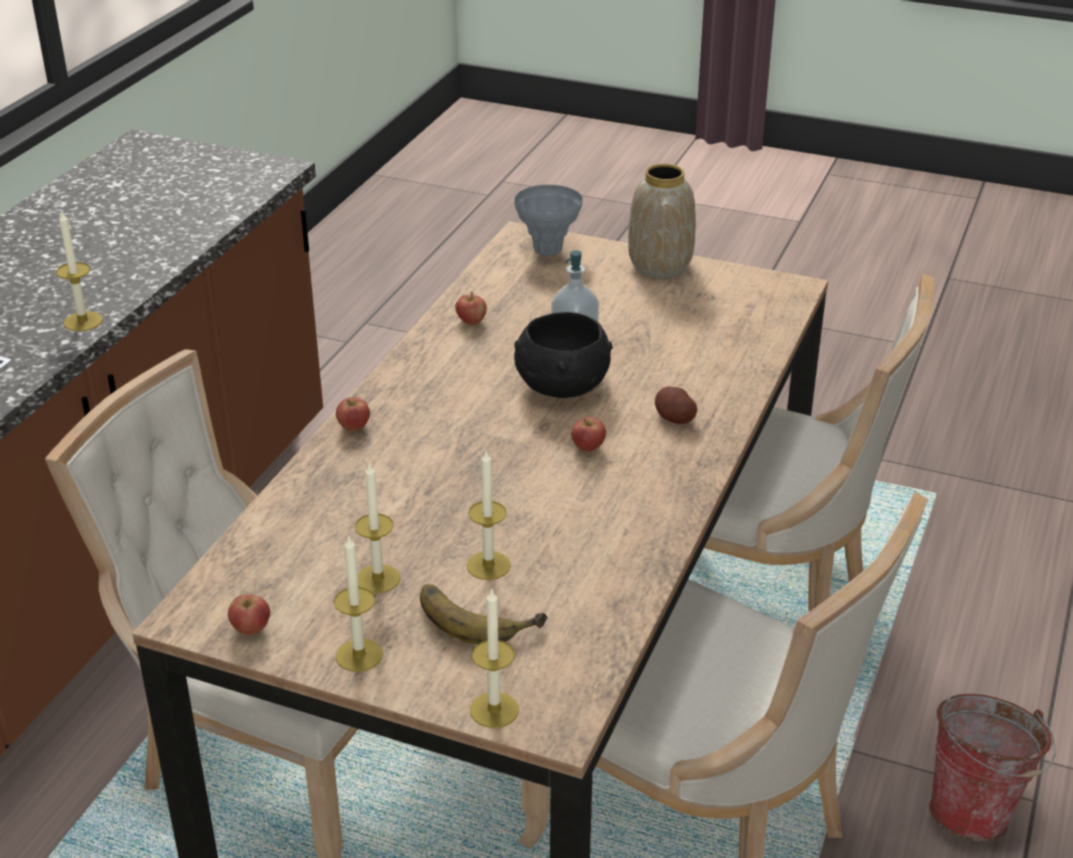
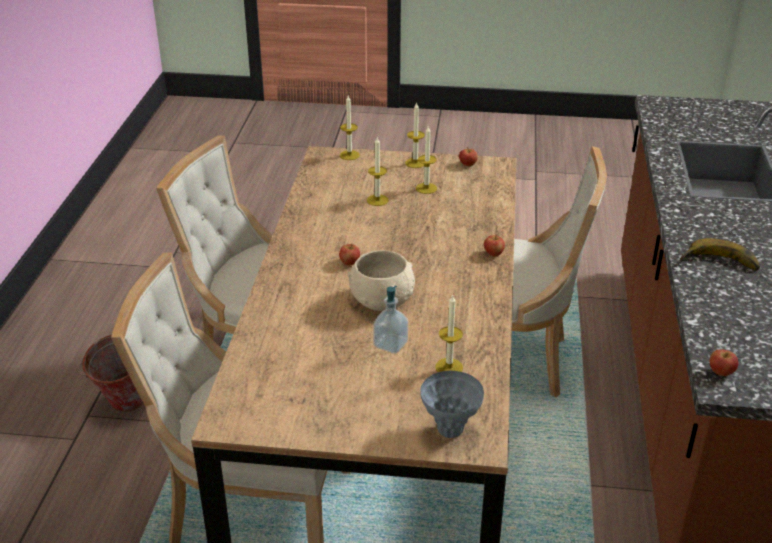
camera: 165 degrees right, 0 degrees up
candle [56,210,103,331] -> candle moved to [435,294,463,372]
banana [420,584,547,644] -> banana moved to [680,238,760,271]
apple [455,292,487,325] -> apple moved to [710,350,738,376]
black bowl [514,312,613,398] -> beige bowl [348,250,415,311]
vase [628,164,696,278] -> none
potato [655,386,697,424] -> none

